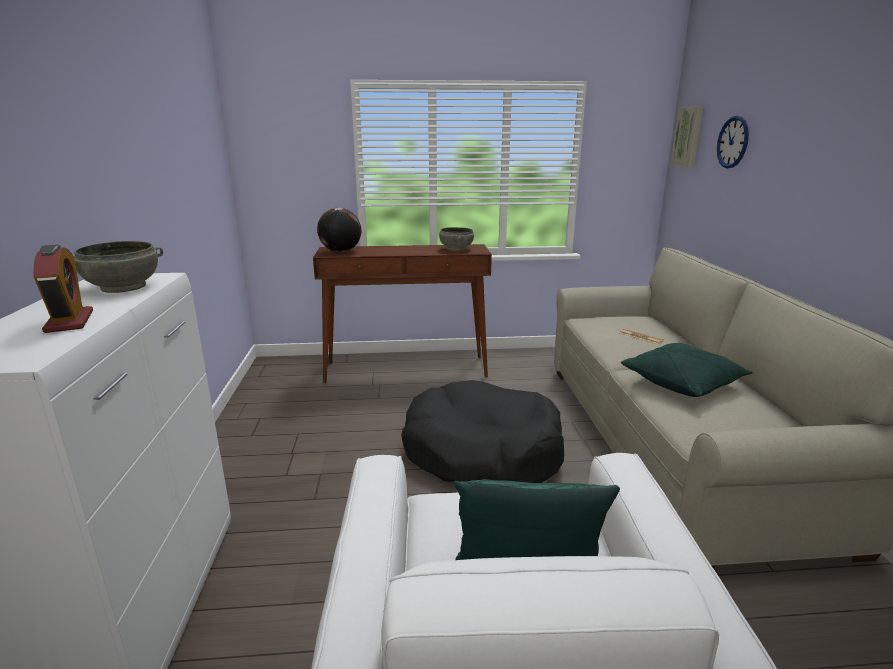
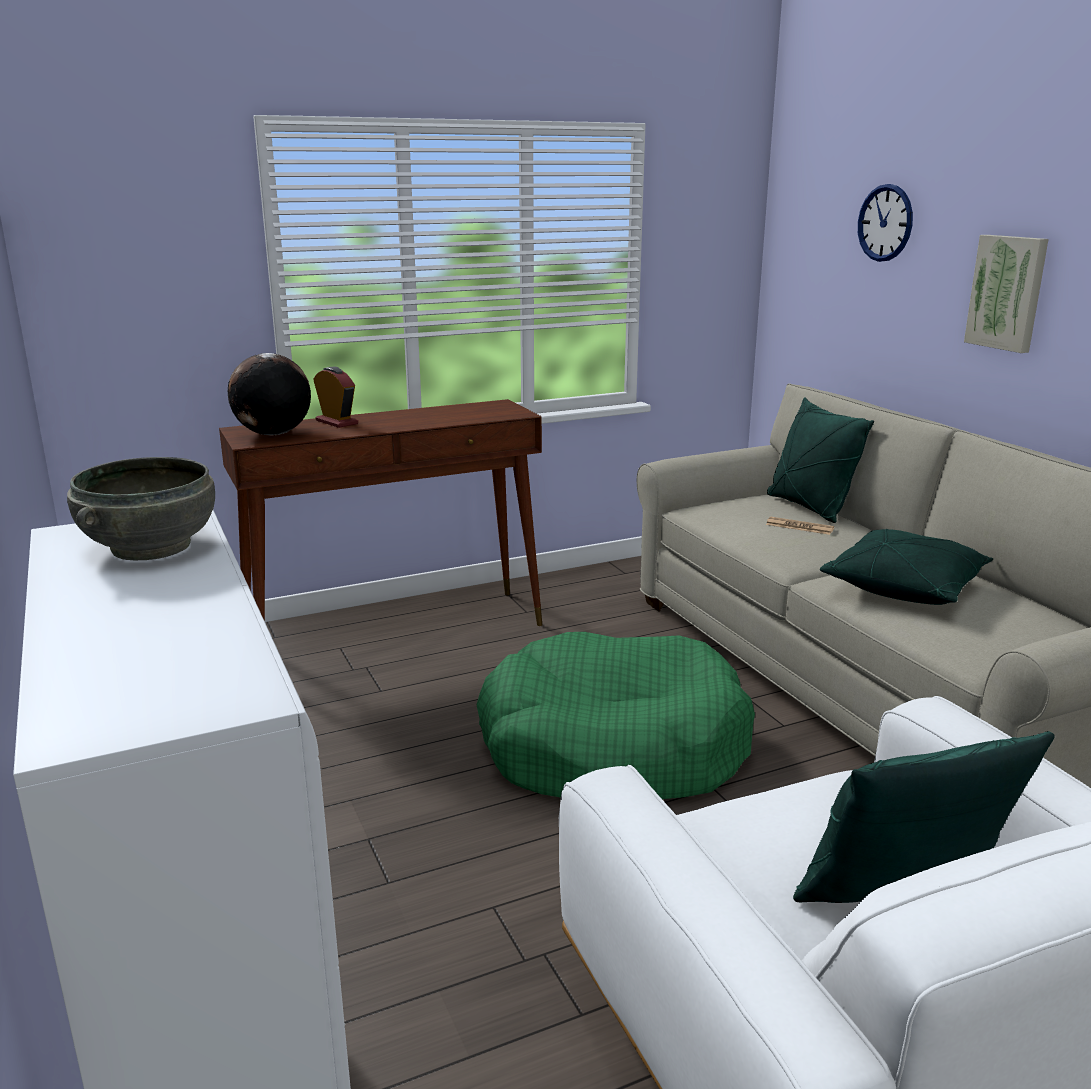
camera: 20 degrees left, 0 degrees up
alarm clock [34,244,93,333] -> alarm clock moved to [313,367,358,428]
black dog bed [401,380,564,483] -> green dog bed [476,632,755,799]
grey bowl [439,227,474,251] -> none
picture [671,106,703,167] -> picture moved to [964,235,1049,353]
none -> green pillow [767,398,874,523]

